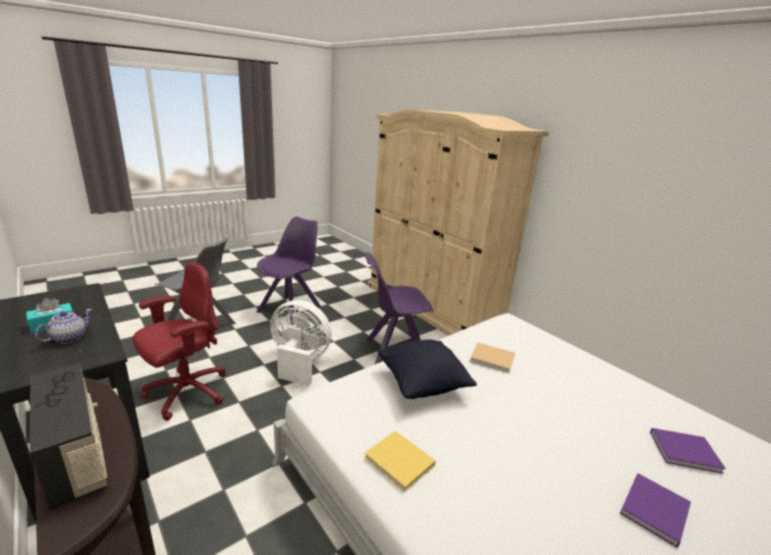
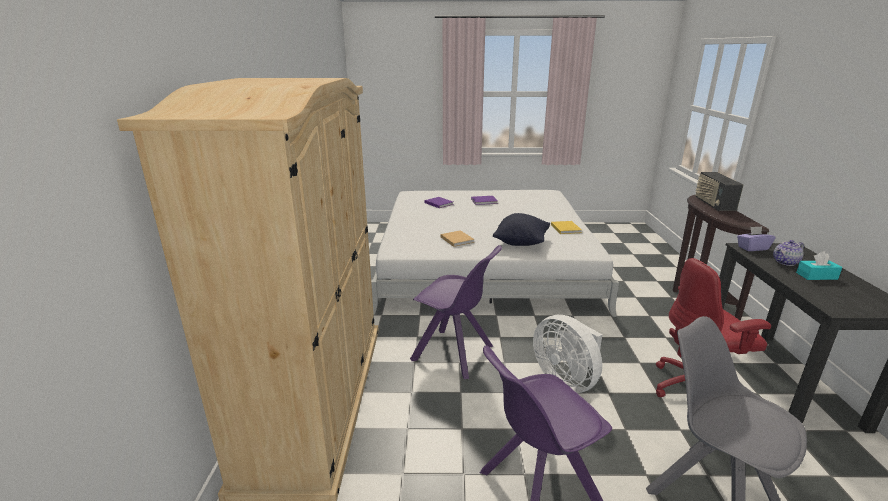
camera: 140 degrees left, 0 degrees up
none -> purple tissue box [737,226,776,251]

